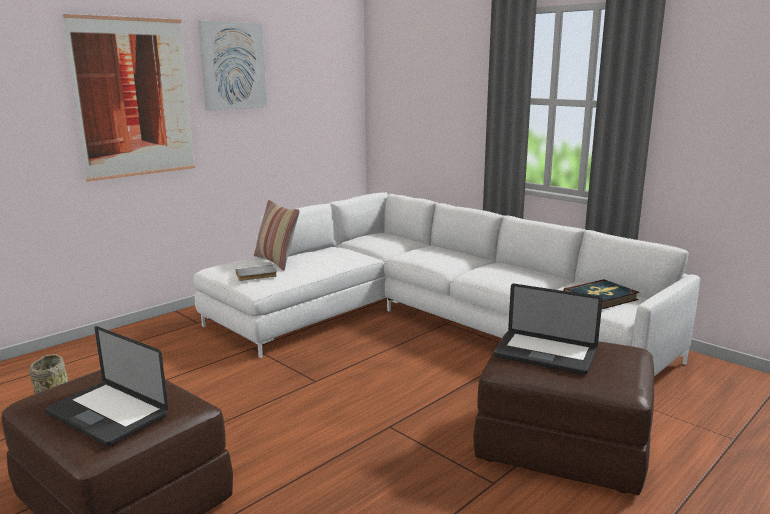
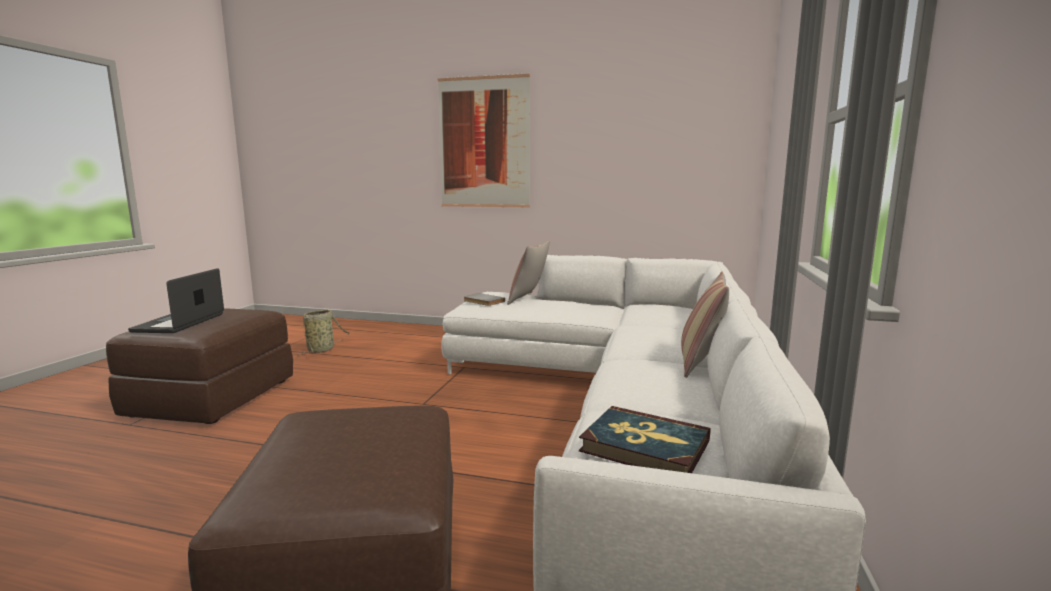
camera: 60 degrees right, 5 degrees down
picture [198,21,267,111] -> none
laptop [493,284,603,375] -> none
none -> pillow [681,271,729,378]

